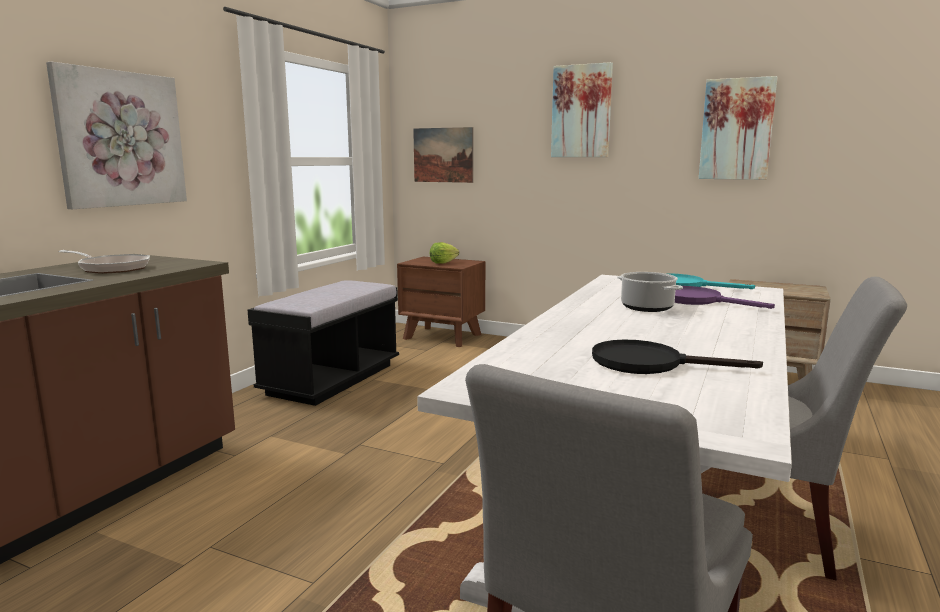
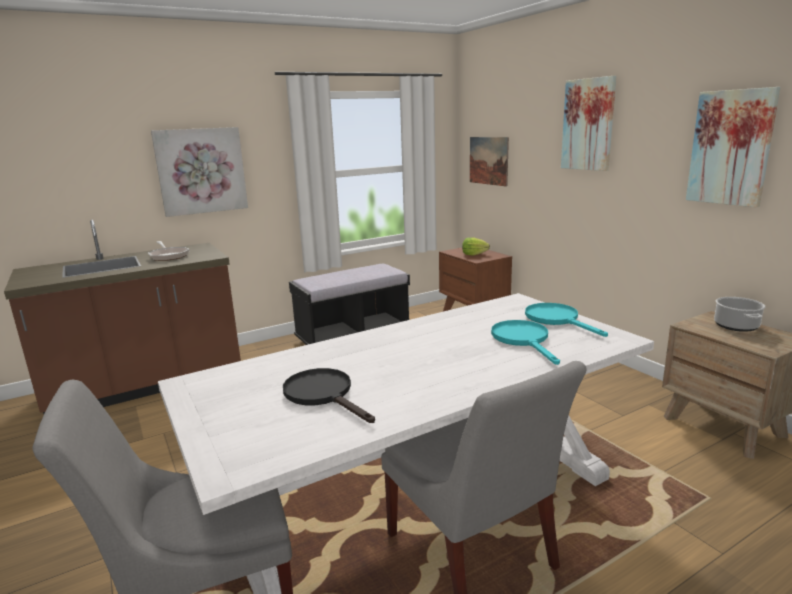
camera: 35 degrees right, 5 degrees up
cooking pot [617,272,683,312] -> cooking pot moved to [714,297,765,332]
purple frying pan [675,286,775,309] -> turquoise frying pan [491,320,560,365]

